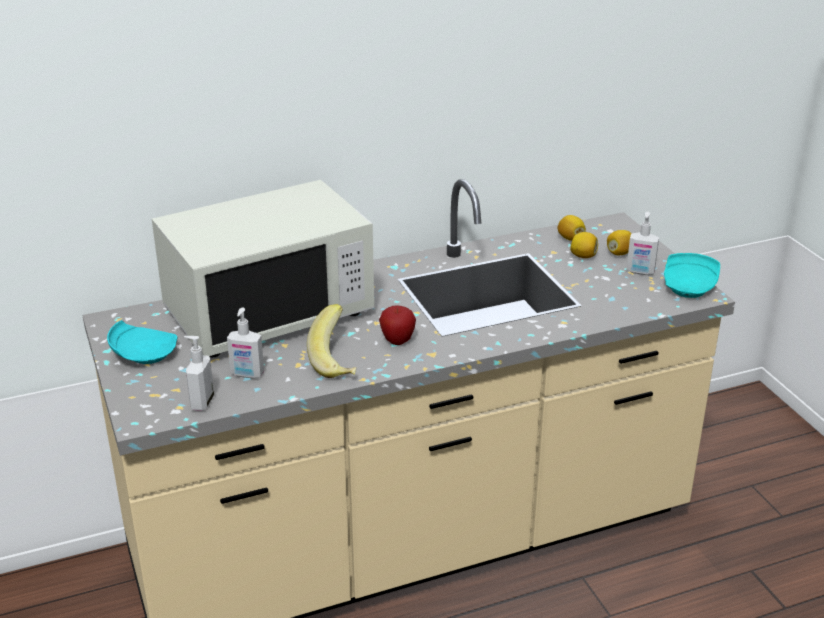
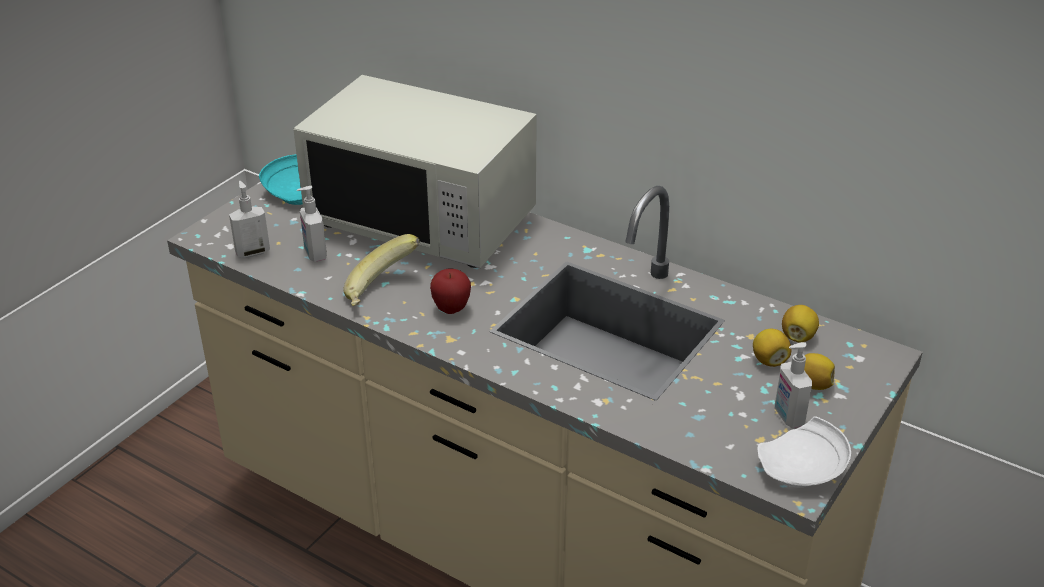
camera: 55 degrees right, 5 degrees up
turquoise plate [664,253,720,298] -> white plate [757,416,851,487]

